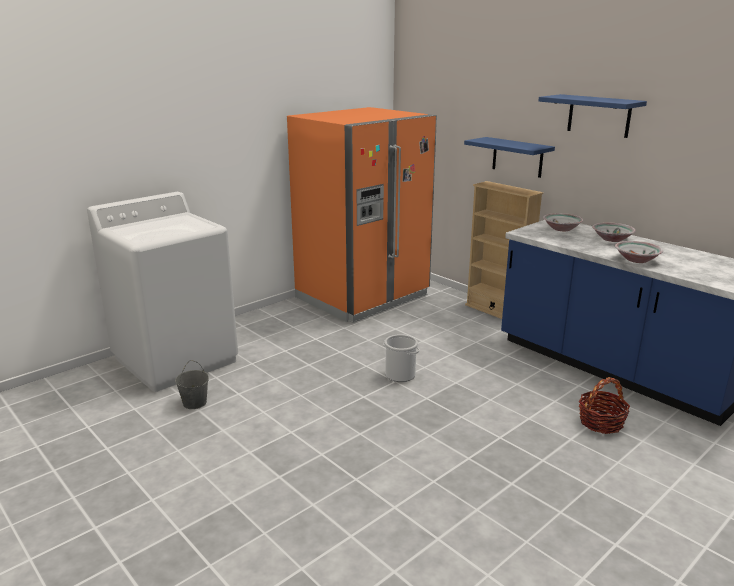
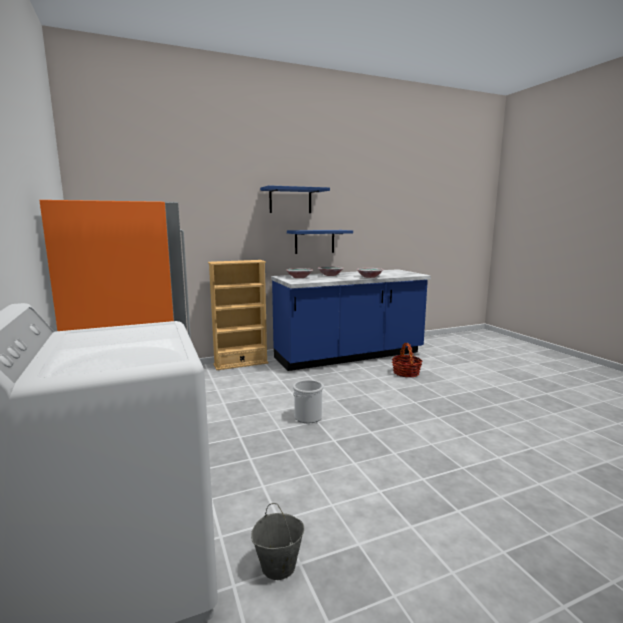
camera: 70 degrees left, 10 degrees down
blue shelf [464,137,555,178] -> blue shelf moved to [287,230,353,254]

